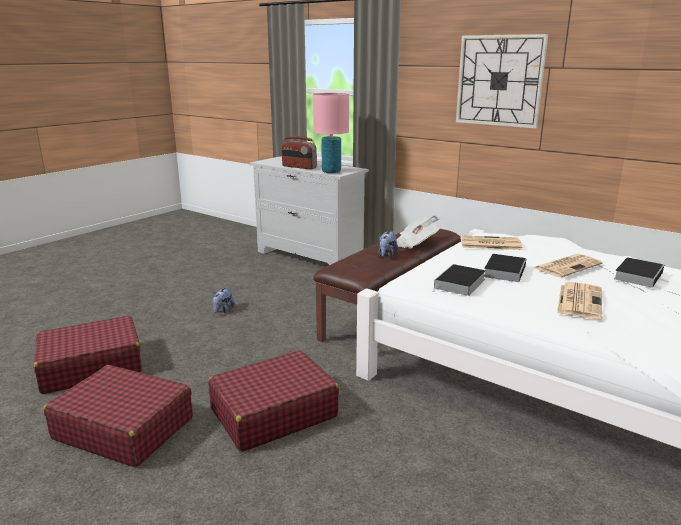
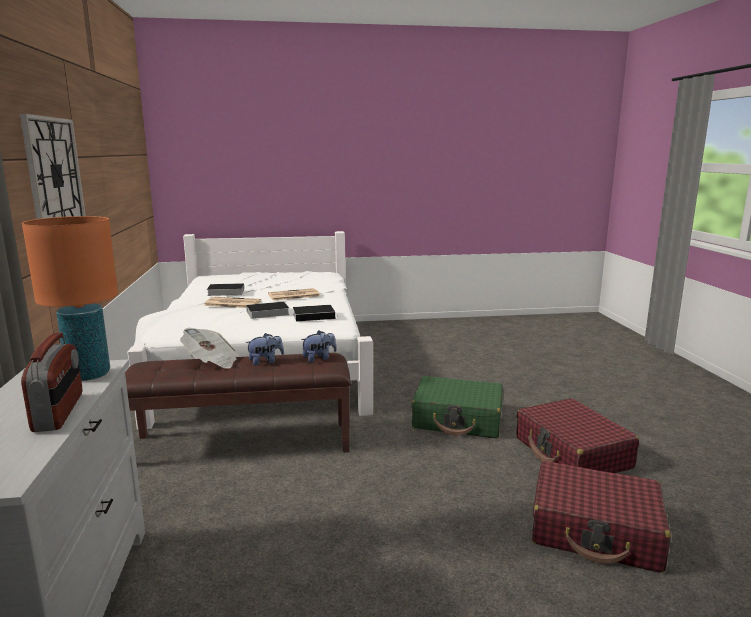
camera: 135 degrees left, 5 degrees down
red suitcase [208,350,339,452] -> green suitcase [411,376,503,438]
plush toy [213,287,235,313] -> plush toy moved to [301,331,337,362]
pink table lamp [313,93,349,173] -> orange table lamp [22,216,118,381]
newspaper [460,235,523,250] -> none

